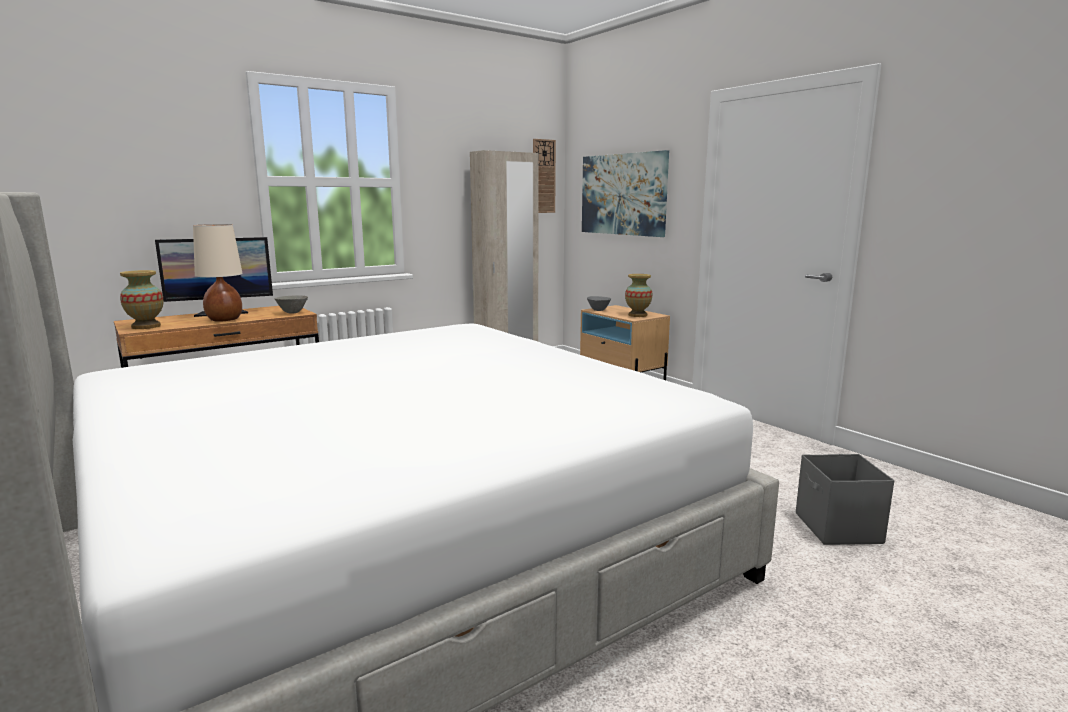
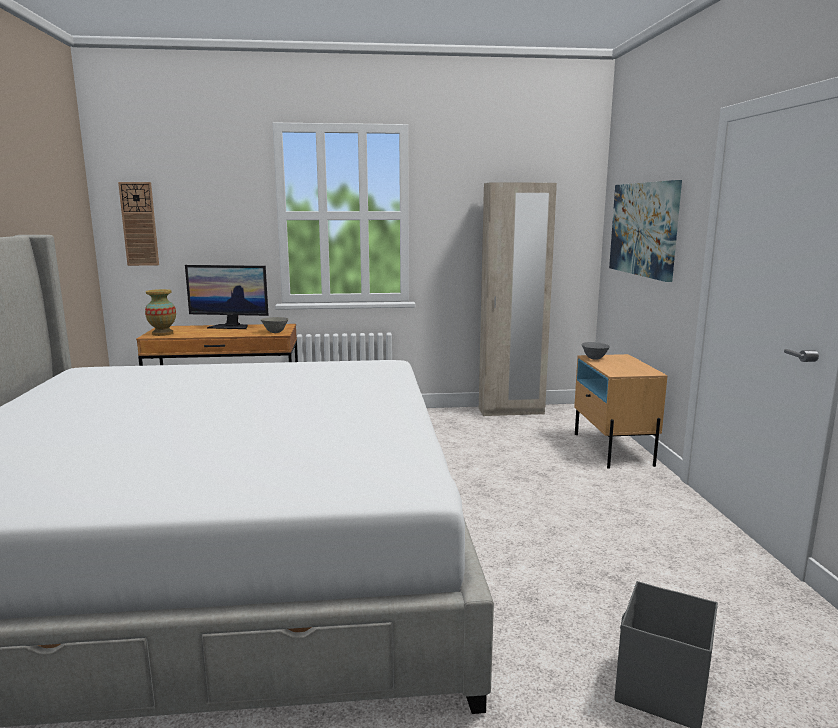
camera: 30 degrees right, 0 degrees up
beige table lamp [193,224,243,322] -> none
wall clock [533,139,556,213] -> wall clock moved to [118,182,159,266]
vase [625,274,652,317] -> none

